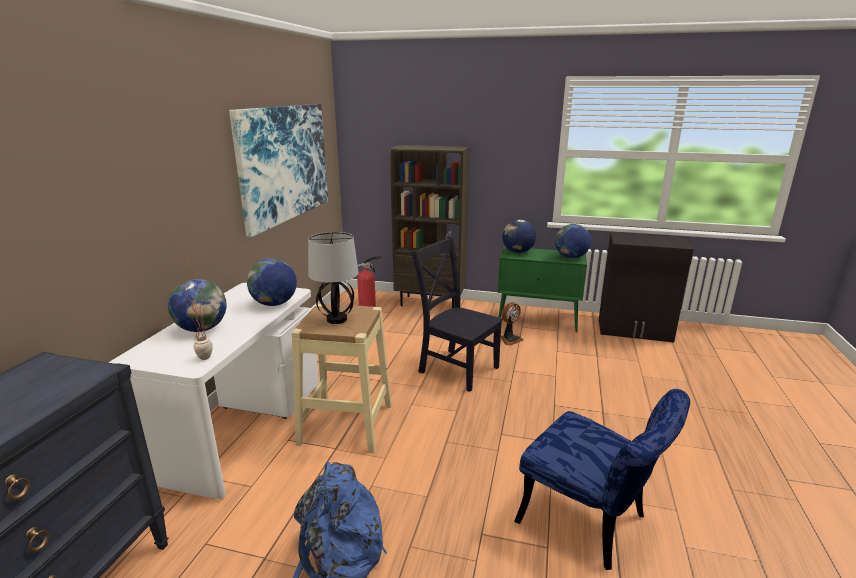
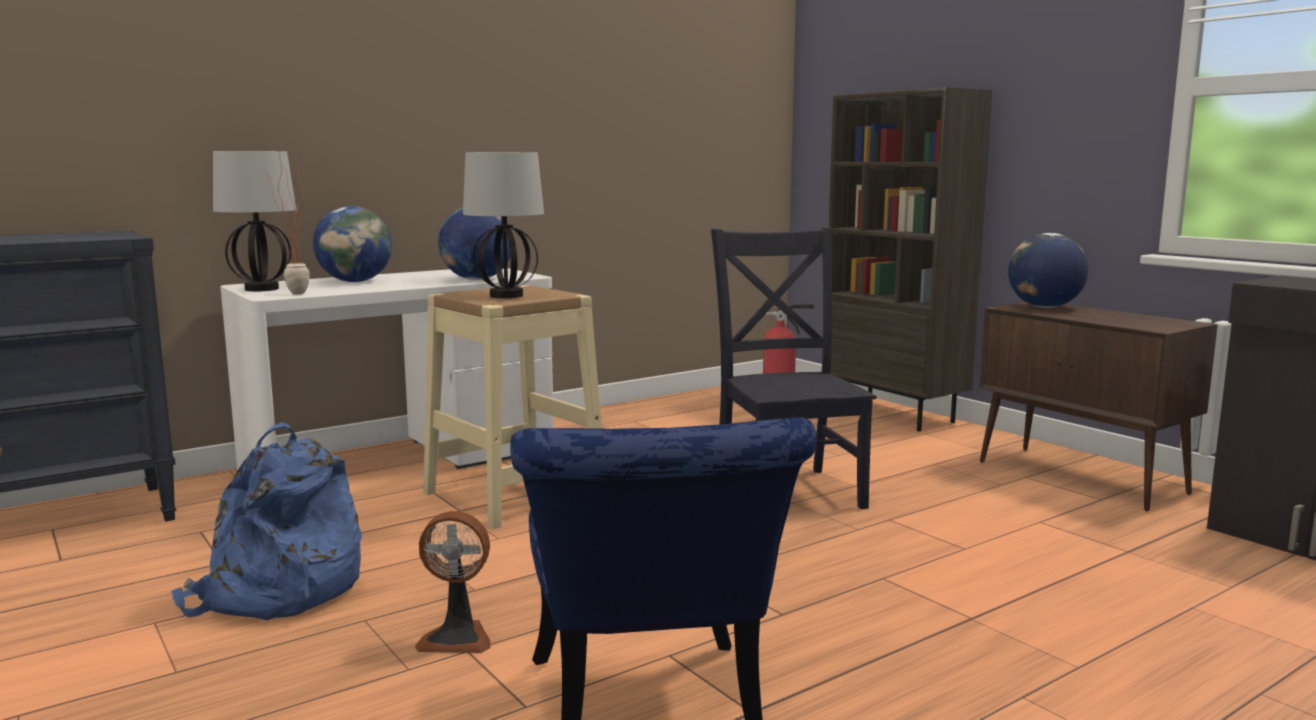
camera: 40 degrees right, 10 degrees down
picture [229,104,328,237] -> none
green cabinet [498,247,587,332] -> brown cabinet [979,302,1218,511]
fan [501,302,523,346] -> fan moved to [415,511,491,653]
globe [555,224,591,258] -> none
none -> table lamp [213,151,296,291]

